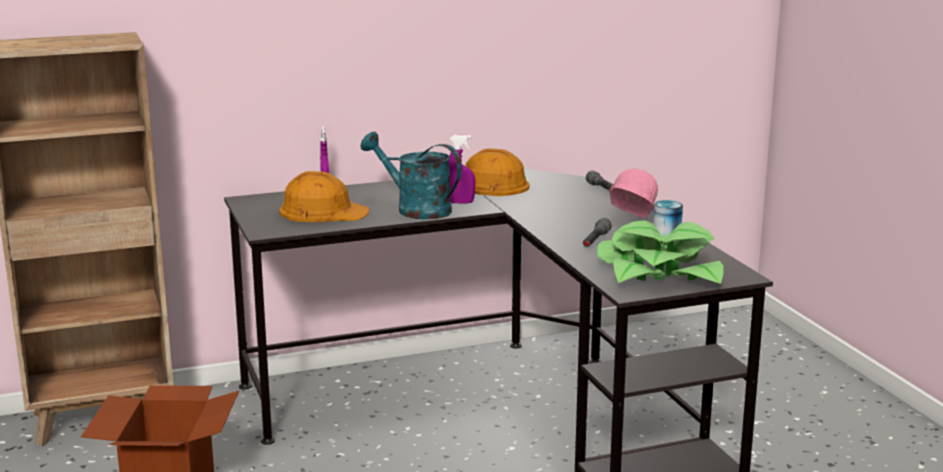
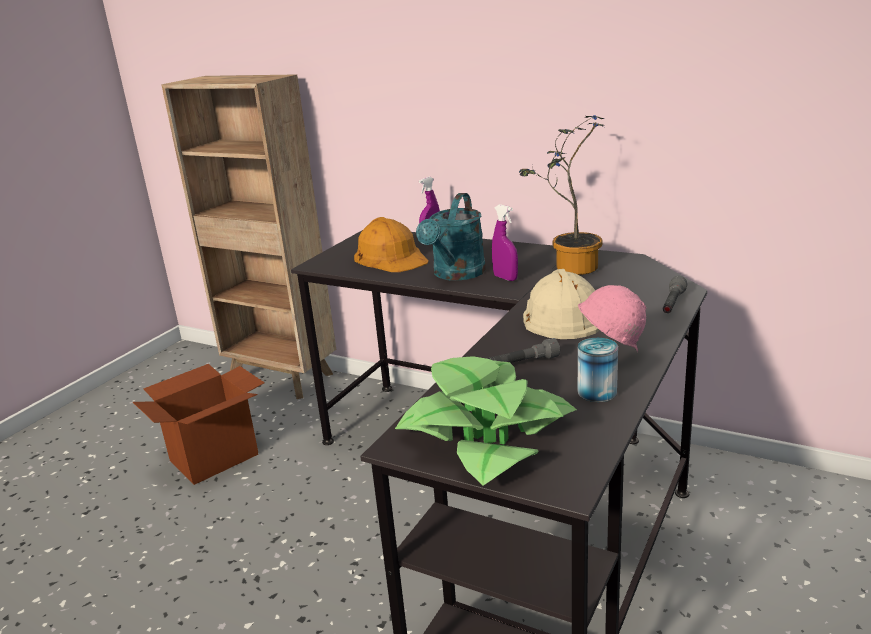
camera: 50 degrees right, 5 degrees up
turquoise watering can [361,132,462,220] -> turquoise watering can turned 150 degrees counterclockwise [416,193,486,281]
orange hard hat [466,148,529,196] -> potted plant [519,115,604,275]
none -> beige hard hat [523,269,600,339]

